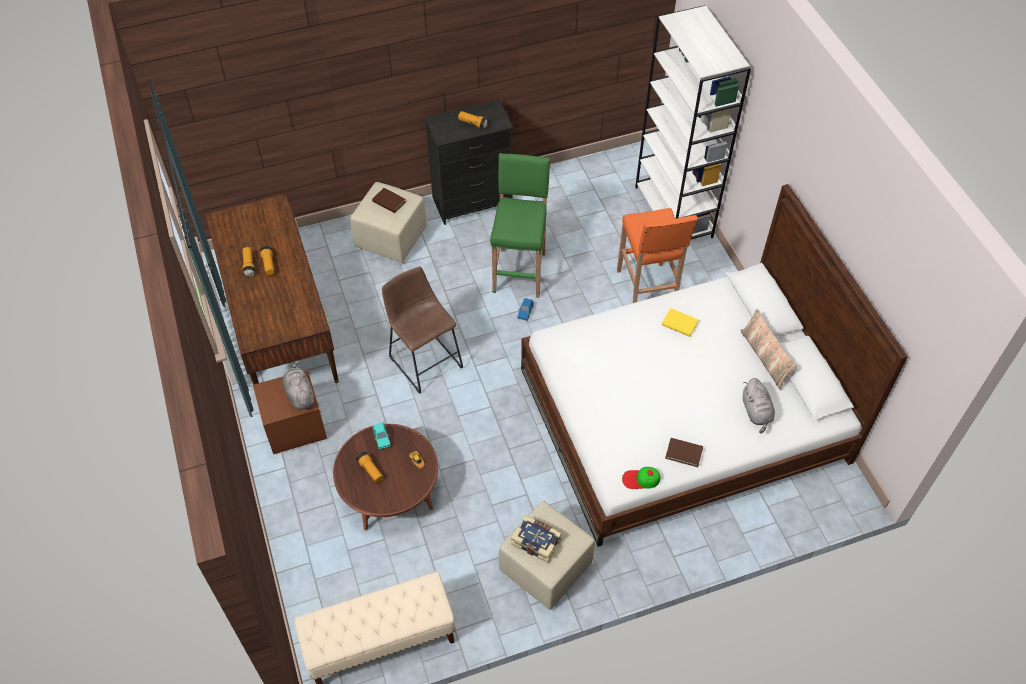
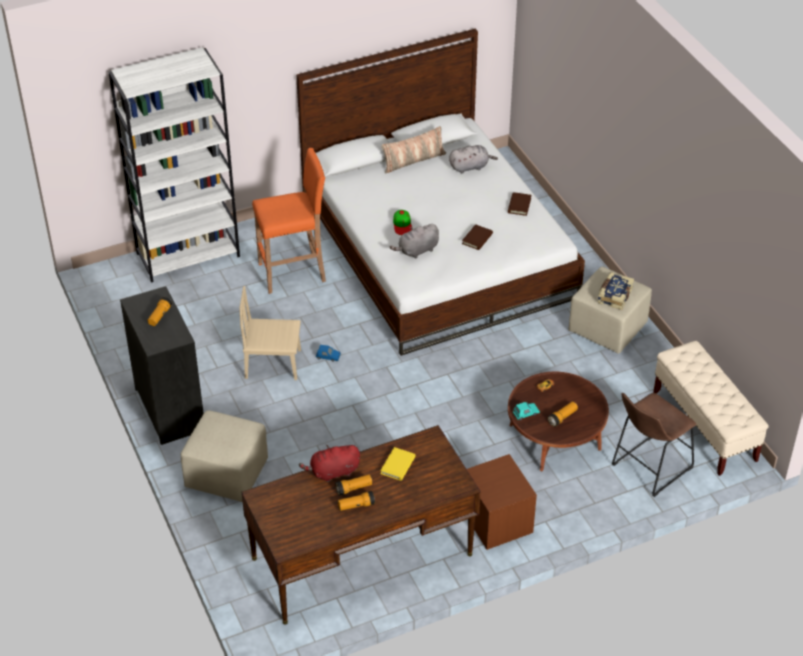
camera: 95 degrees left, 10 degrees down
grey plush toy [283,362,314,410] -> grey plush toy moved to [390,224,439,259]
brown book [372,188,406,213] -> brown book moved to [462,224,493,250]
brown stool [382,266,463,394] -> brown stool moved to [612,393,696,497]
green stool [490,153,550,297] -> beige chair [239,286,301,380]
cap [622,467,660,489] -> cap moved to [393,210,412,235]
yellow book [662,308,698,337] -> yellow book moved to [380,447,415,481]
none -> red plush toy [299,445,360,482]

